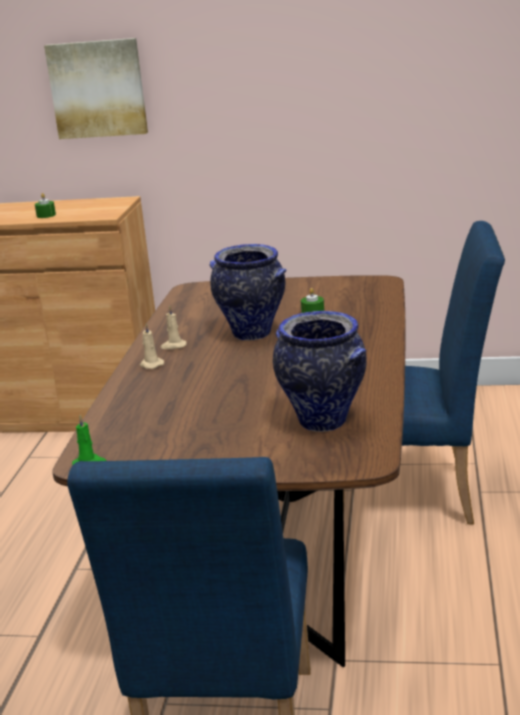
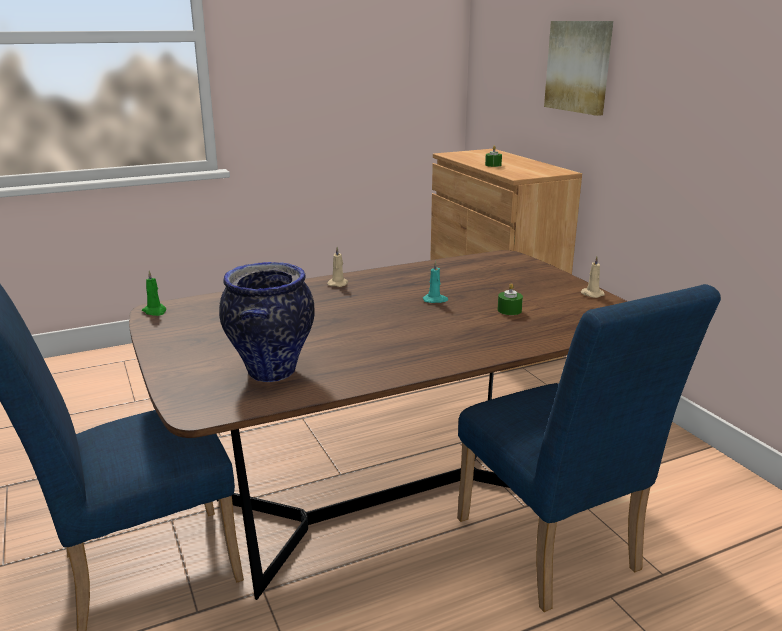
camera: 55 degrees right, 0 degrees up
beige candle [160,306,187,349] -> beige candle moved to [581,256,605,298]
vase [210,244,287,340] -> turquoise candle [423,261,448,303]

